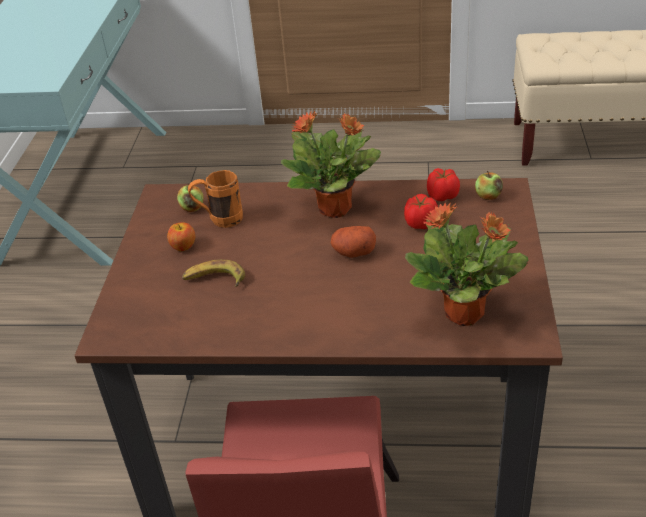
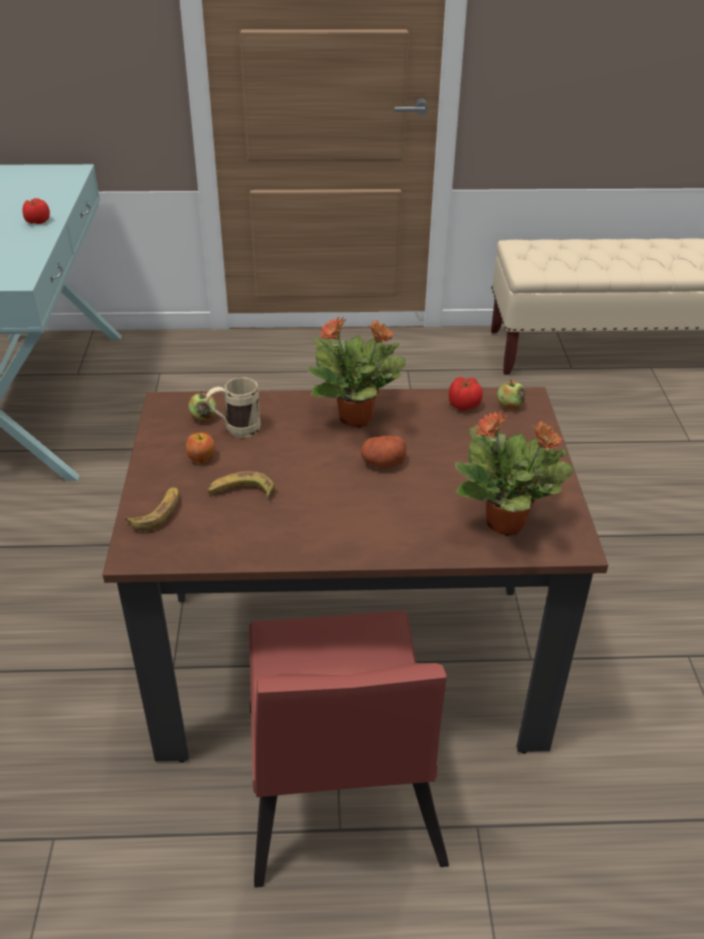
camera: 10 degrees left, 0 degrees up
orange mug [188,170,243,228] -> beige mug [206,377,261,438]
tomato [404,194,438,229] -> tomato moved to [22,198,50,224]
none -> banana [125,487,179,531]

